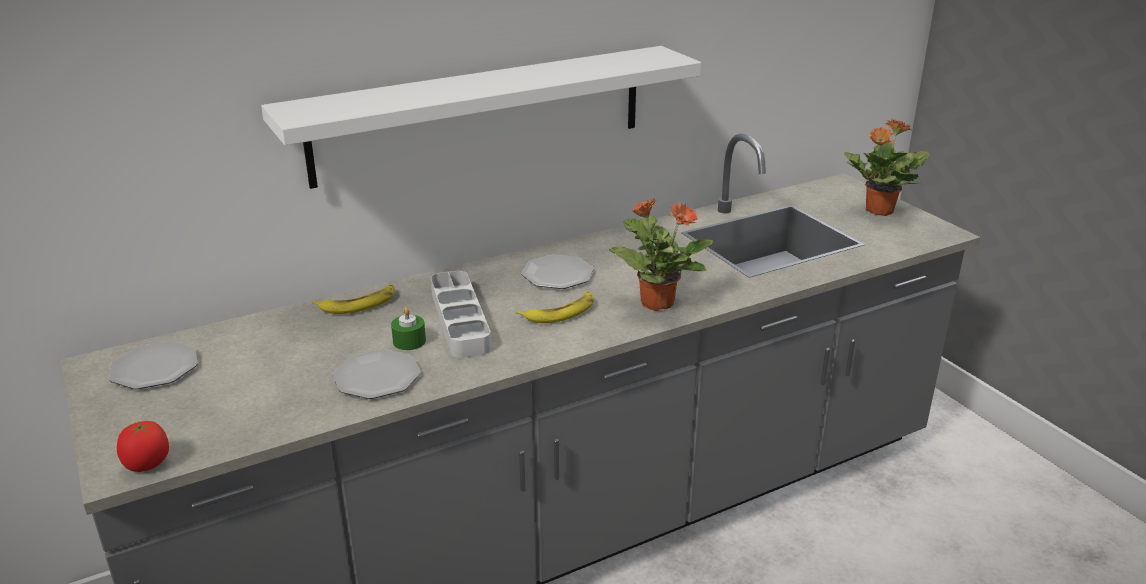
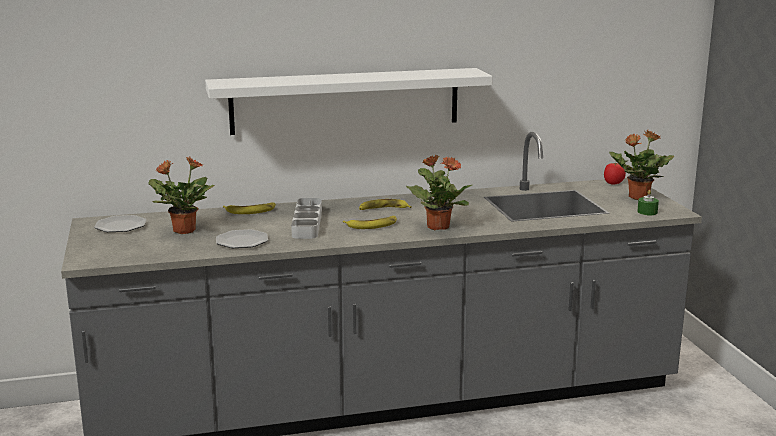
camera: 15 degrees right, 10 degrees down
tomato [117,421,169,472] -> tomato moved to [604,163,626,185]
green candle [391,307,426,350] -> green candle moved to [637,190,659,215]
plate [521,254,594,289] -> banana [359,199,412,210]
none -> potted plant [148,156,215,234]

